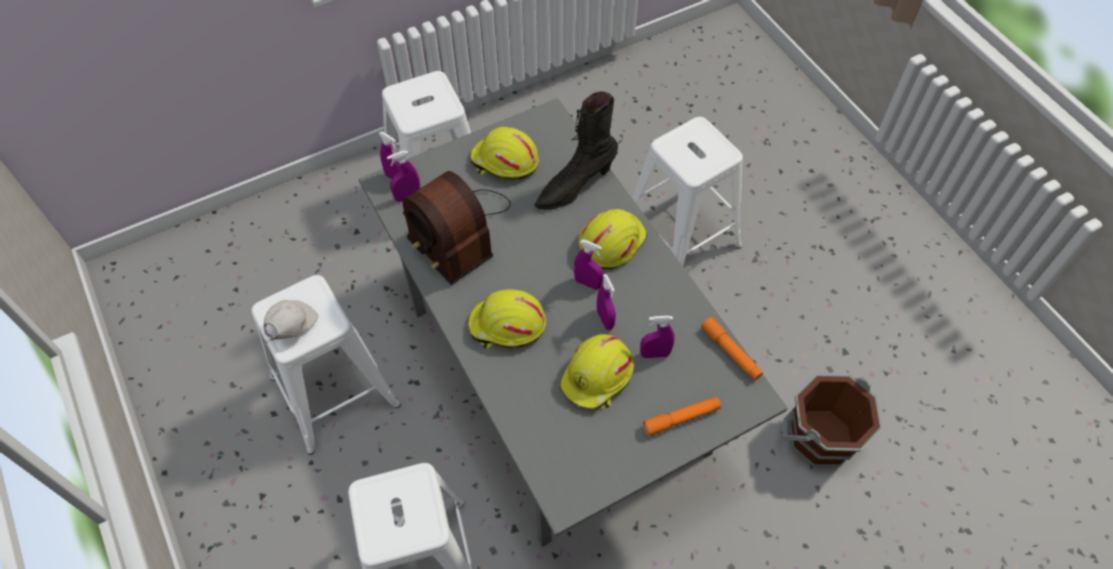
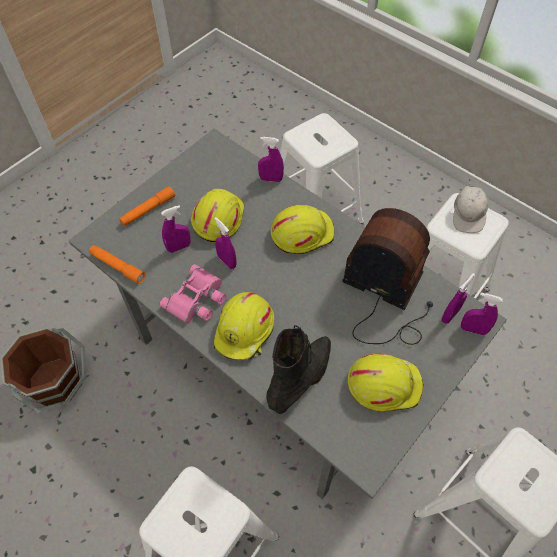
camera: 160 degrees right, 0 degrees up
purple spray bottle [574,240,604,290] -> purple spray bottle moved to [258,137,284,182]
none -> pink binoculars [160,264,226,324]

